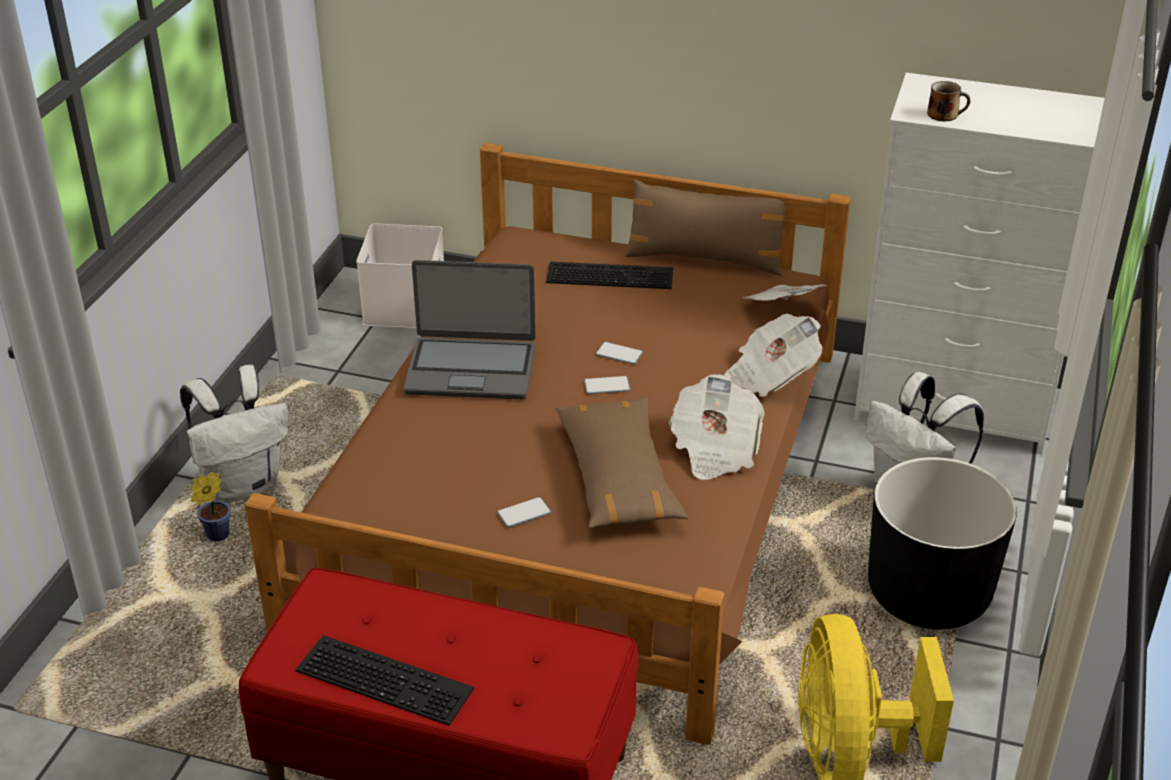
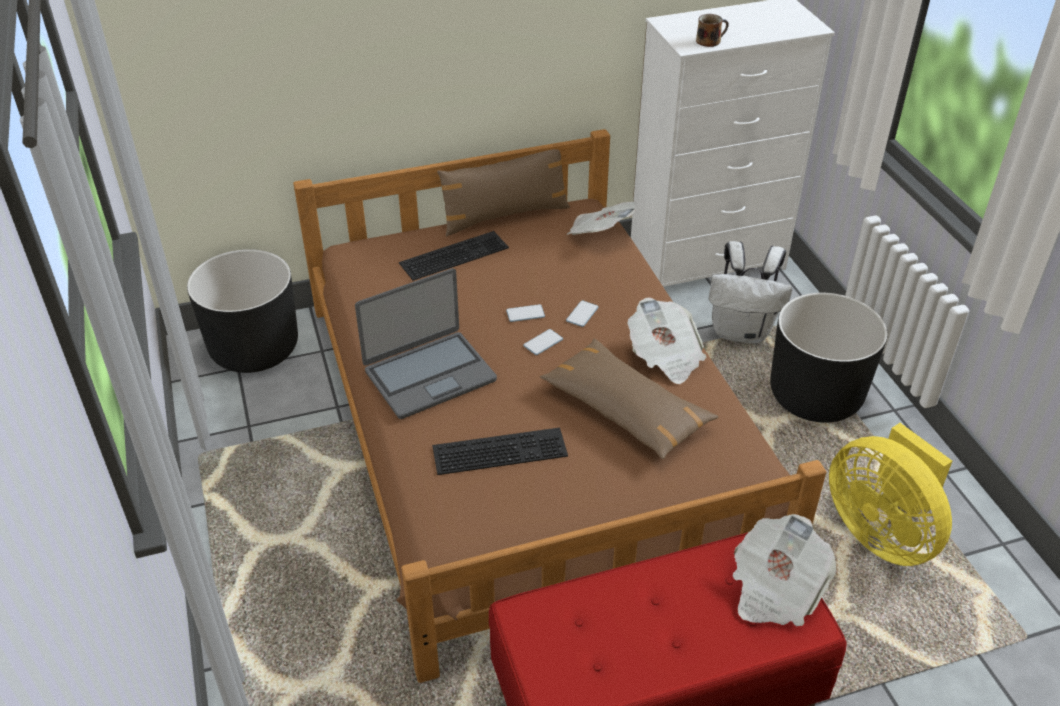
camera: 35 degrees left, 5 degrees up
white backpack [180,365,289,503] -> none
potted plant [191,472,231,541] -> none
keyboard [295,635,474,726] -> keyboard moved to [432,427,568,475]
white storage box [356,223,444,328] -> black planter [187,249,298,373]
phone [497,497,551,527] -> phone moved to [566,301,599,327]
newspaper [724,314,822,397] -> newspaper moved to [733,514,836,626]

